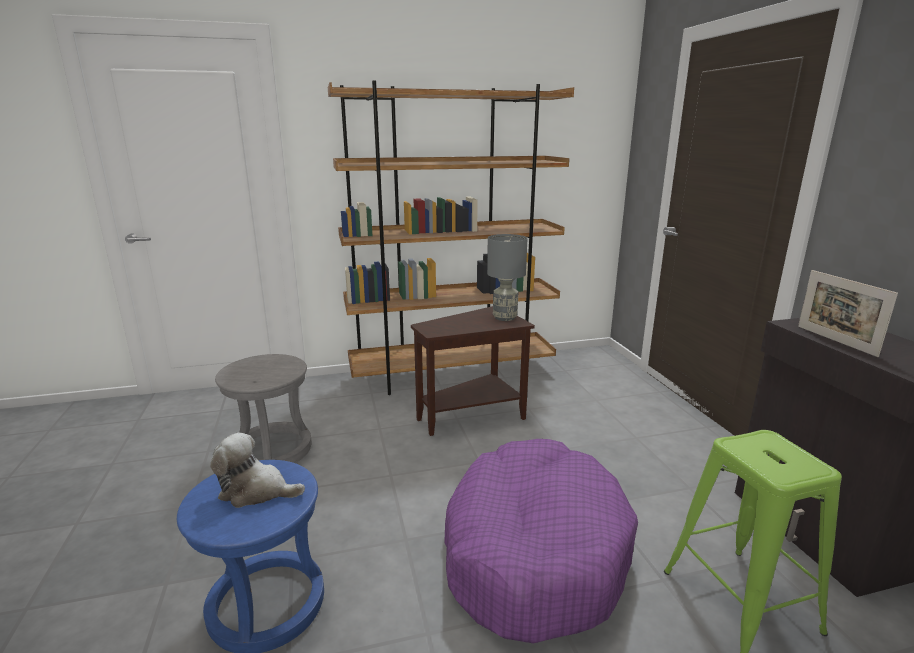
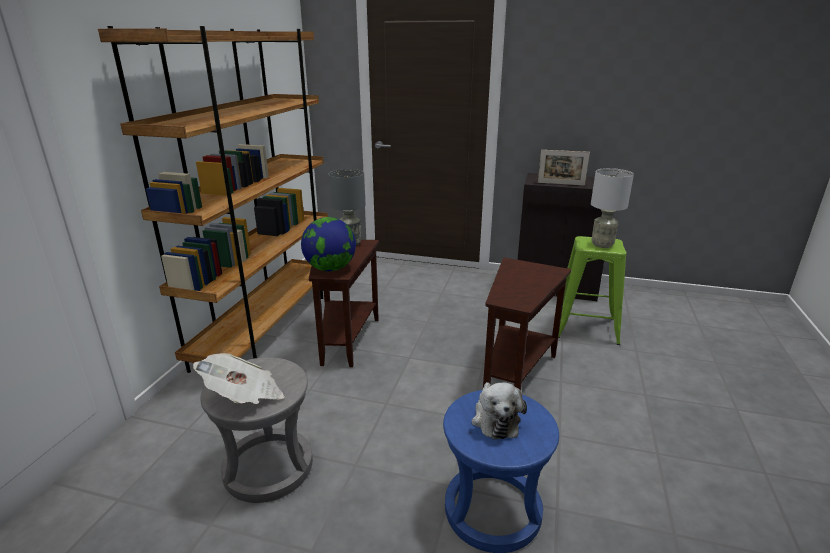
camera: 60 degrees left, 5 degrees up
plush toy [210,433,305,508] -> plush toy turned 45 degrees counterclockwise [472,382,527,440]
purple dog bed [444,439,638,644] -> brown side table [483,258,571,390]
none -> newspaper [193,353,285,404]
none -> globe [301,217,356,271]
none -> grey table lamp [591,168,634,248]

